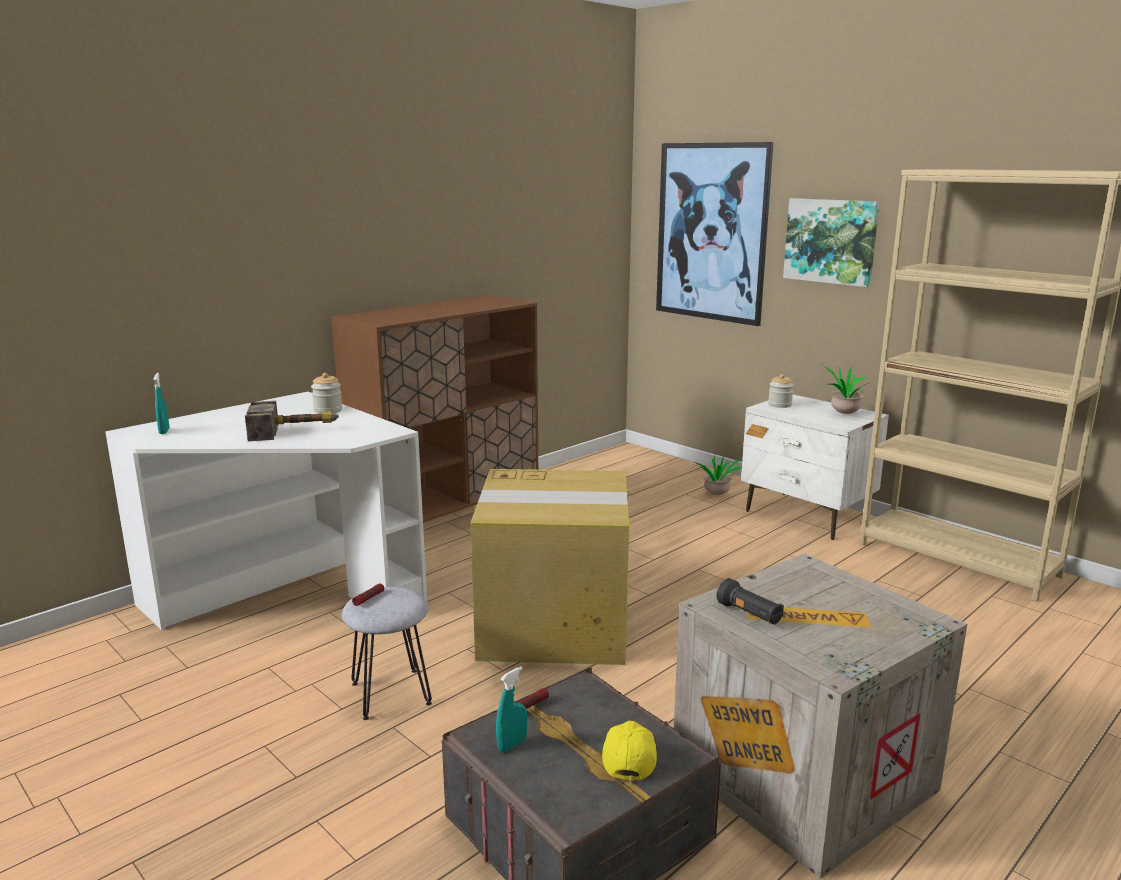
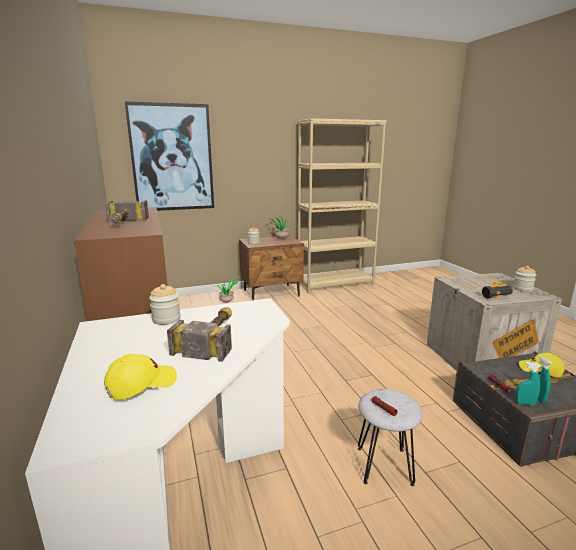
camera: 65 degrees left, 0 degrees up
turquoise spray bottle [153,373,169,434] -> turquoise spray bottle moved to [515,362,541,405]
cardboard box [470,469,629,665] -> none
white nightstand [741,395,889,540] -> brown nightstand [239,235,304,300]
picture [783,198,880,287] -> none
none -> yellow cap [104,354,177,400]
none -> hammer [105,200,149,224]
none -> jar [513,266,536,292]

